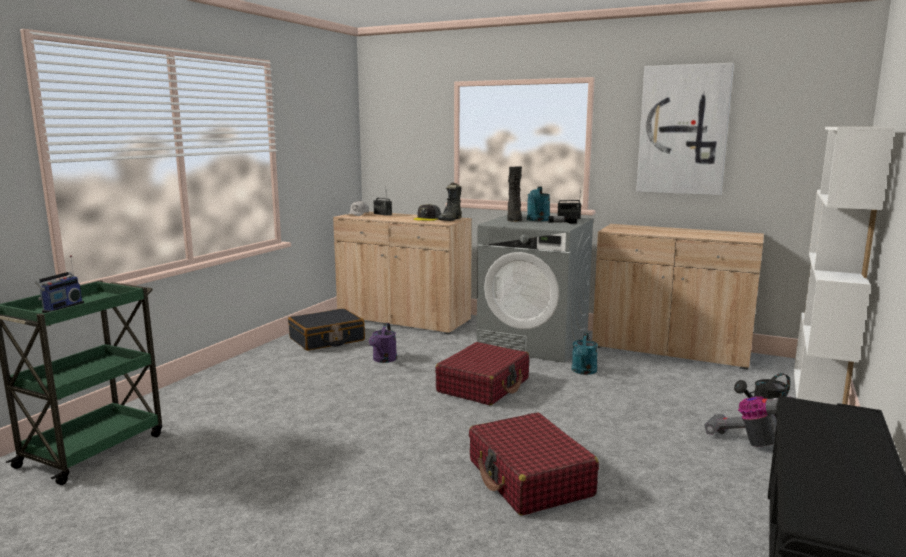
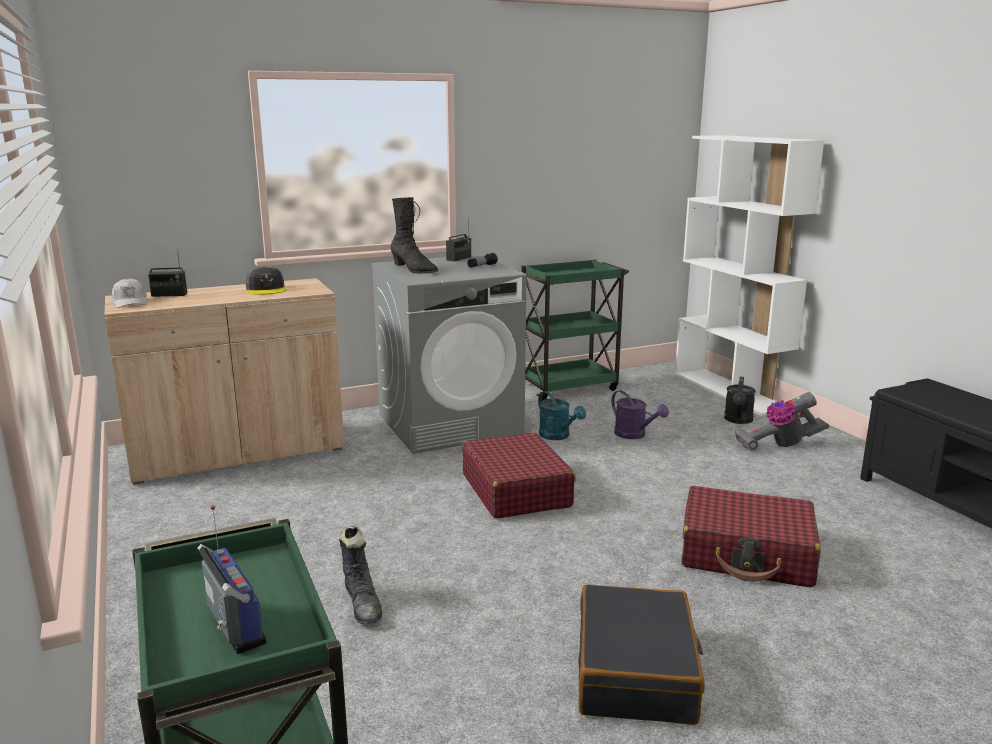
camera: 50 degrees left, 5 degrees up
black suitcase [288,308,365,351] -> black suitcase moved to [578,584,704,725]
purple watering can [369,323,397,363] -> purple watering can moved to [611,390,669,439]
black boot [438,182,462,221] -> black boot moved to [339,526,382,624]
turquoise watering can [527,186,550,221] -> none
beige cabinet [592,224,764,370] -> green cart [517,260,629,401]
picture [636,63,734,195] -> none

